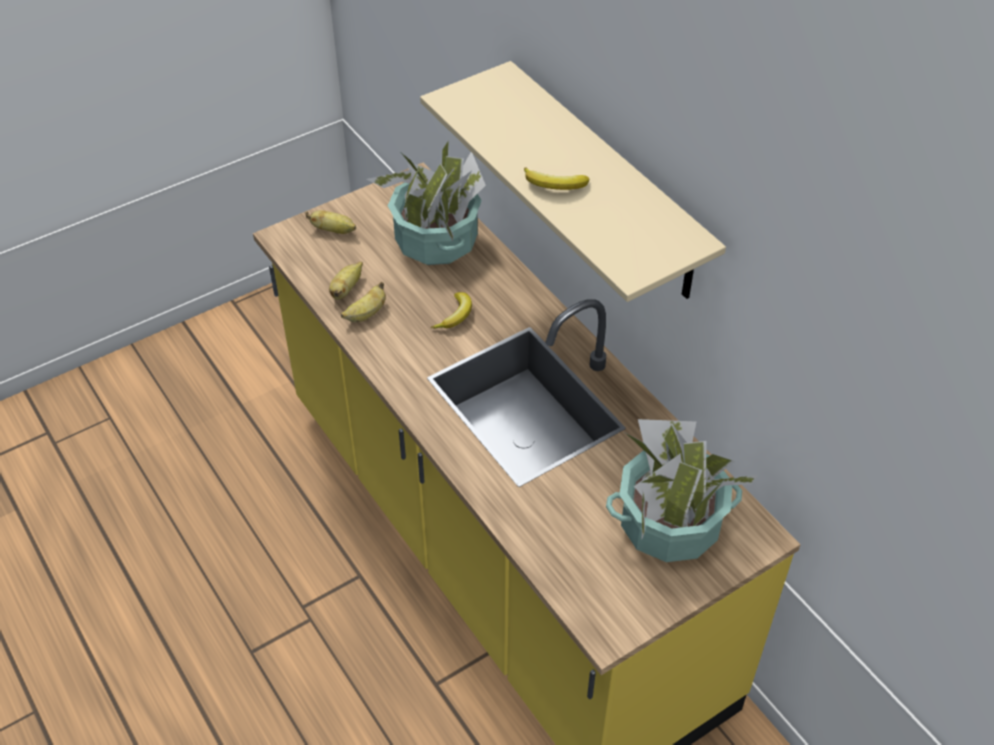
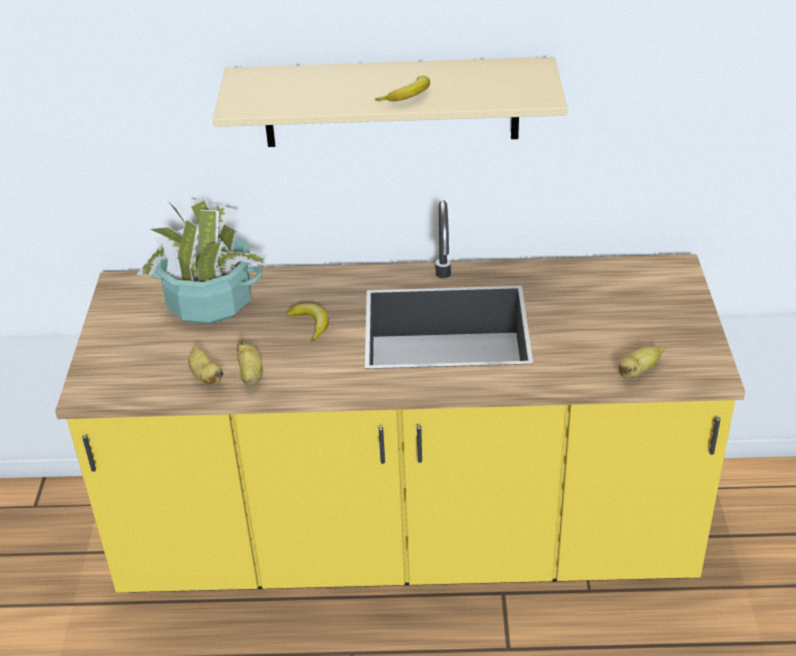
camera: 55 degrees left, 10 degrees down
banana [306,210,356,234] -> banana moved to [619,346,665,379]
potted plant [606,419,758,562] -> none

